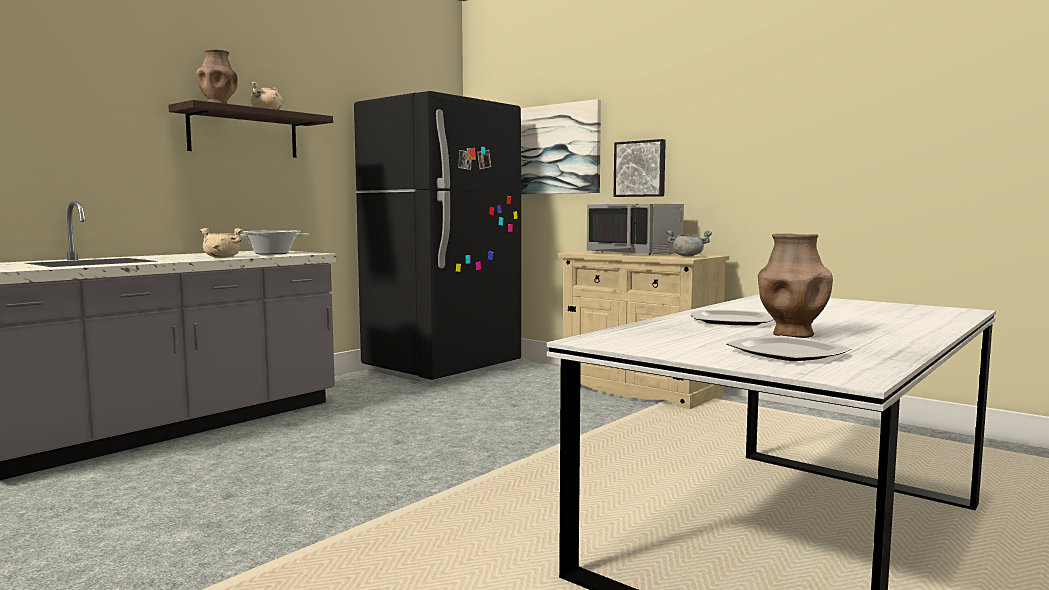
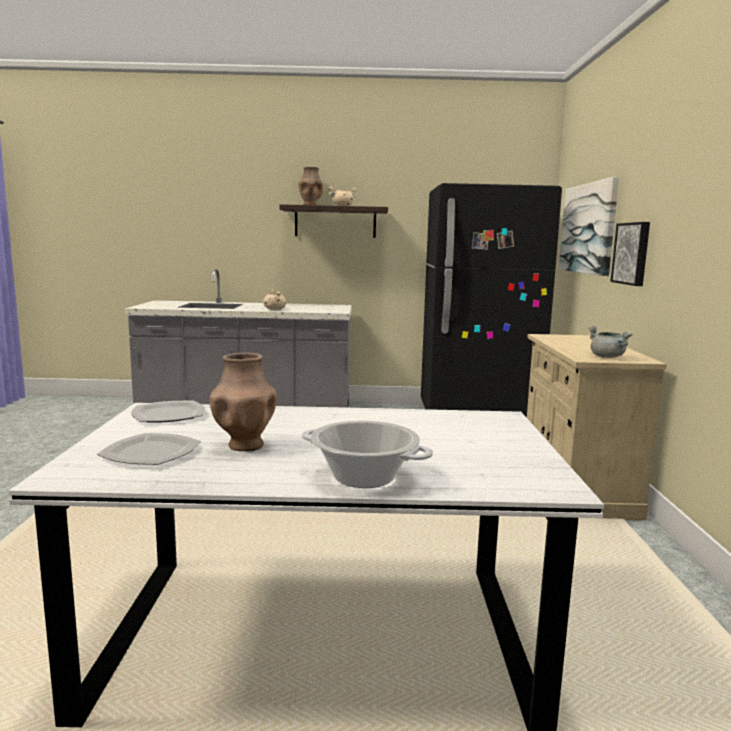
camera: 50 degrees right, 5 degrees up
cooking pot [234,230,309,255] -> cooking pot moved to [302,421,433,488]
grey microwave [587,204,684,255] -> none
plate [690,310,773,325] -> plate moved to [131,401,205,423]

